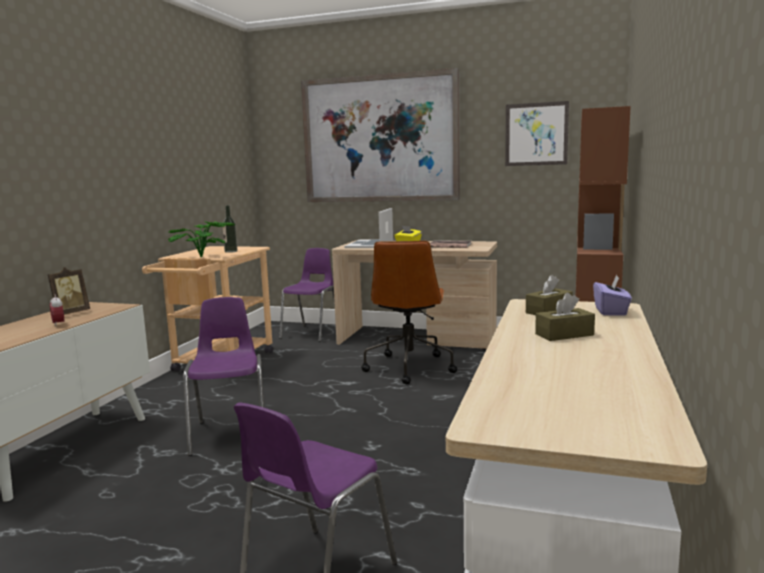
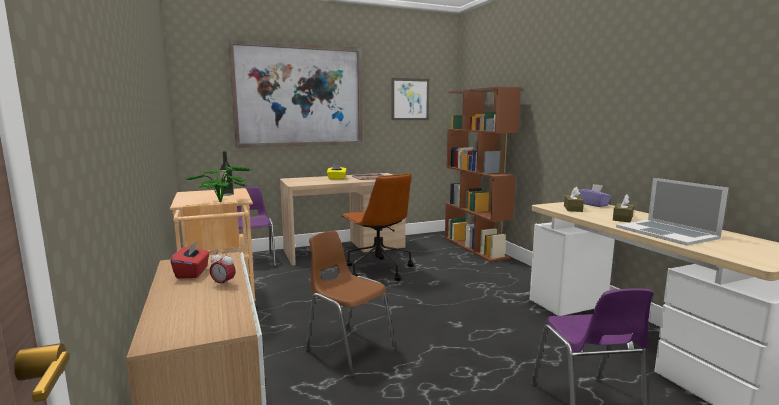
camera: 40 degrees left, 0 degrees up
picture frame [48,267,90,315] -> red tissue box [170,241,210,279]
purple chair [183,297,264,456] -> brown chair [306,231,396,377]
laptop [345,208,393,248] -> laptop moved to [616,178,728,246]

